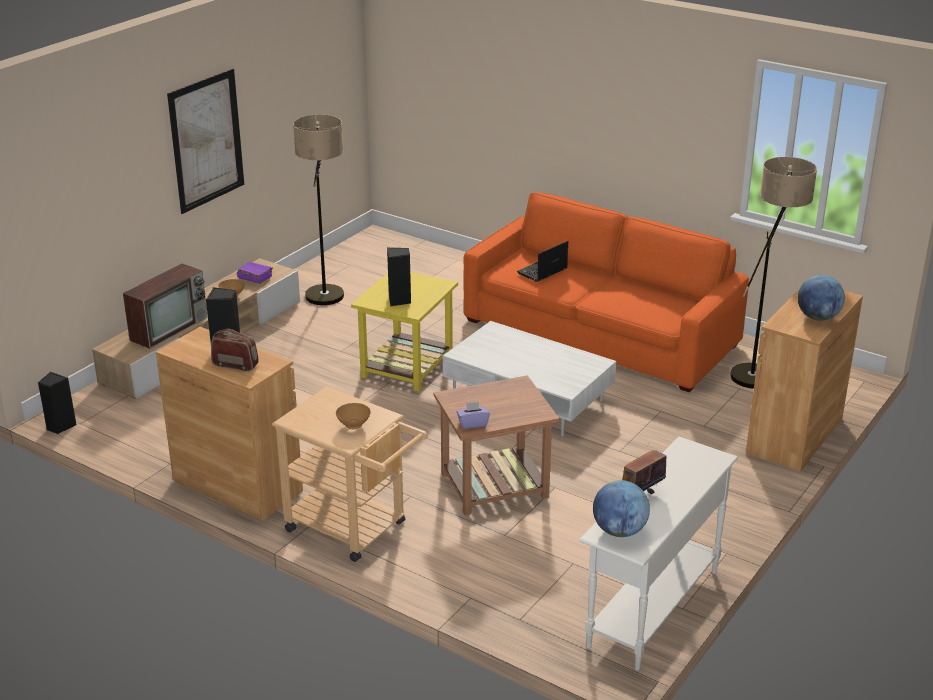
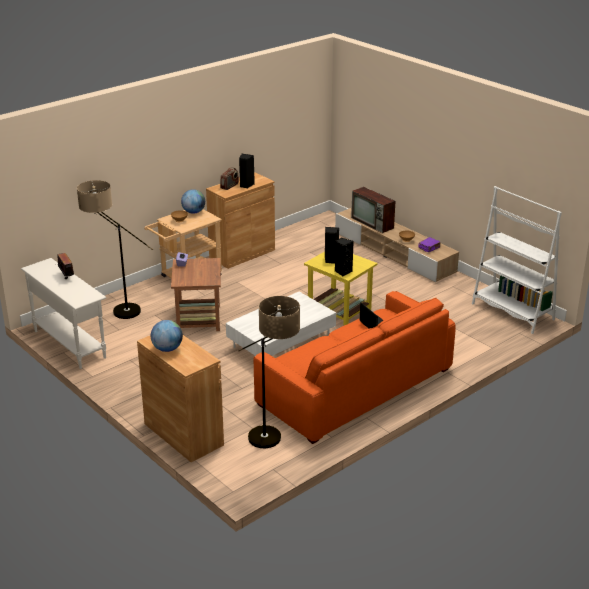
camera: 105 degrees right, 0 degrees up
black speaker [38,372,76,434] -> black speaker moved to [335,238,354,276]
picture [167,69,244,214] -> none
floor lamp [293,114,344,305] -> floor lamp moved to [77,180,153,319]
globe [593,480,650,537] -> globe moved to [181,189,205,214]
none -> white bookcase [472,186,562,334]

